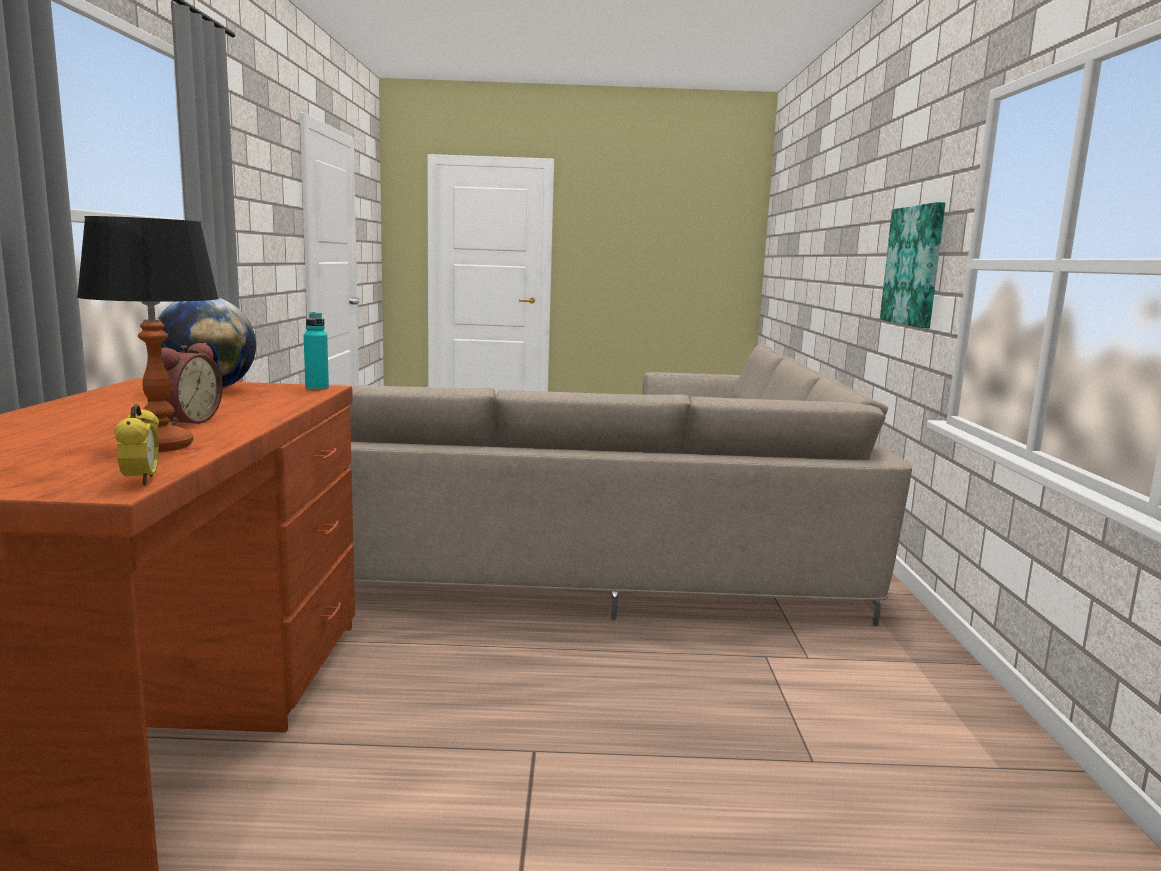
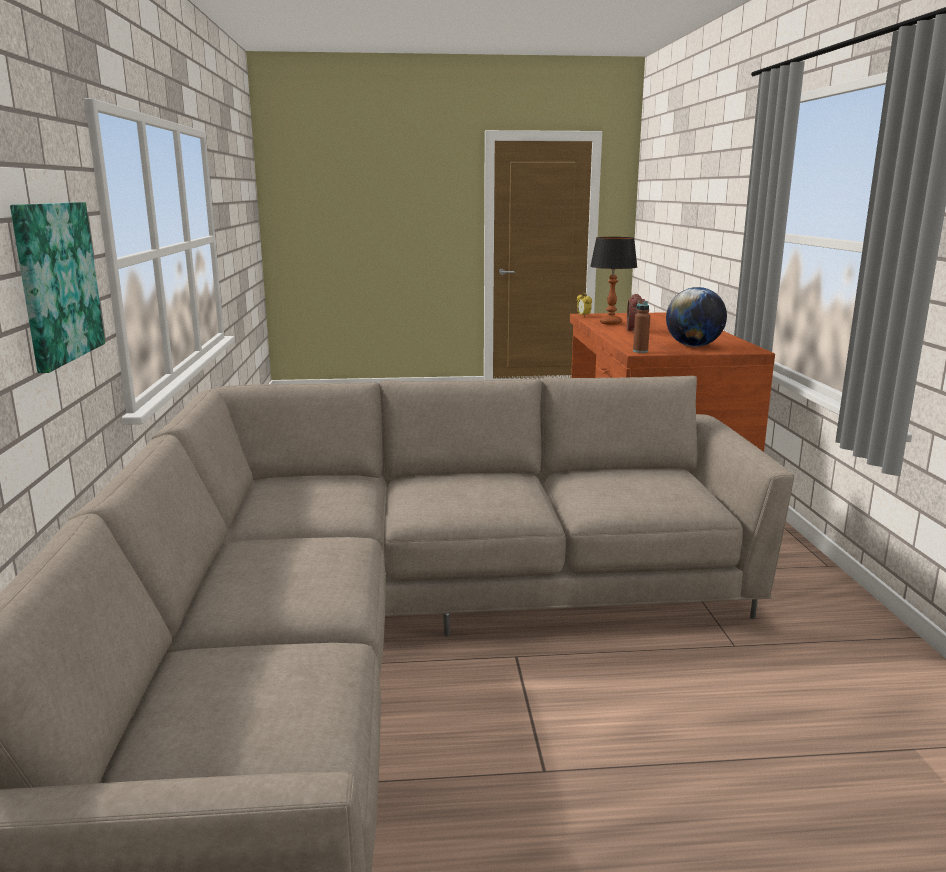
camera: 175 degrees right, 5 degrees up
turquoise bottle [304,312,329,390] -> brown bottle [633,300,650,353]

